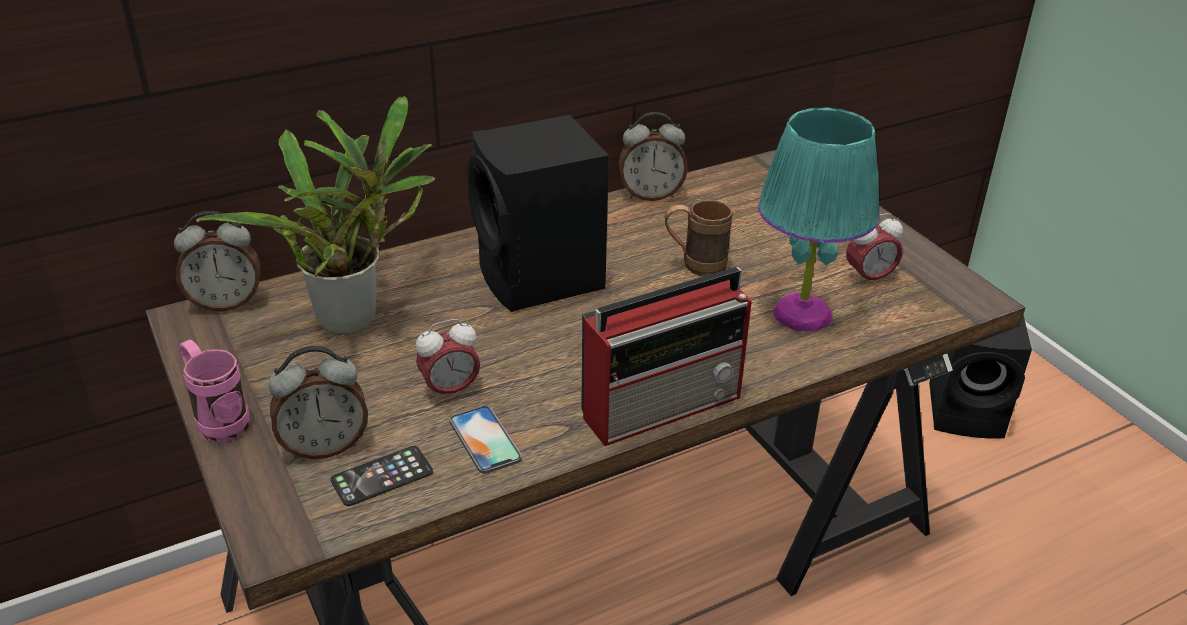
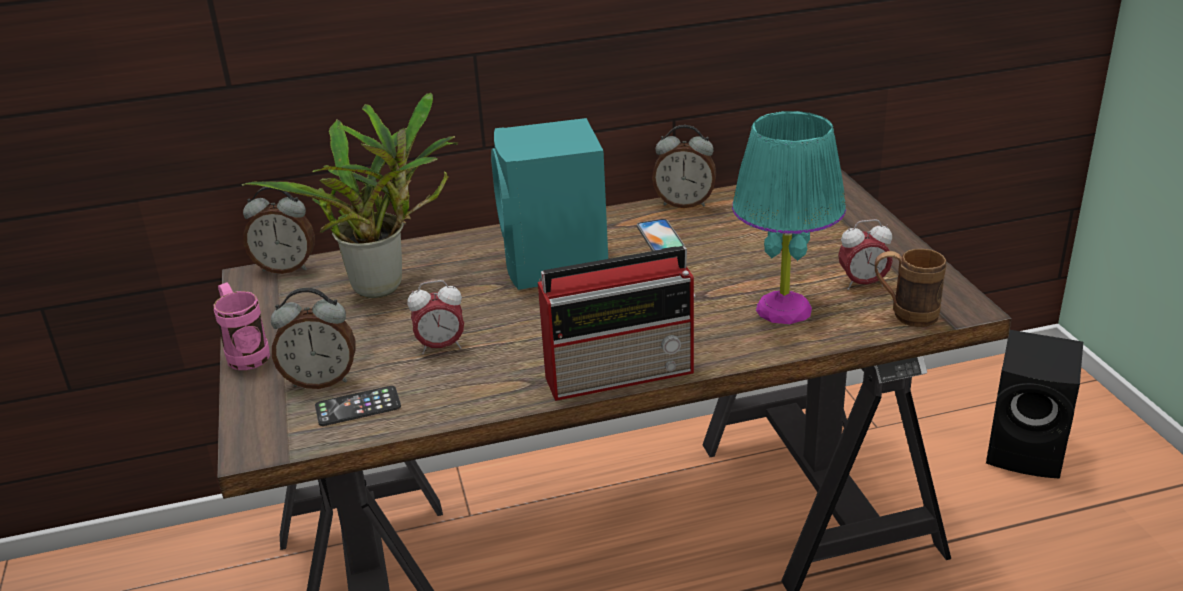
camera: 15 degrees right, 5 degrees down
phone [450,406,522,474] -> phone moved to [637,219,685,251]
black speaker [467,115,609,312] -> turquoise speaker [491,118,608,290]
brown mug [665,200,733,276] -> brown mug moved to [875,249,946,327]

